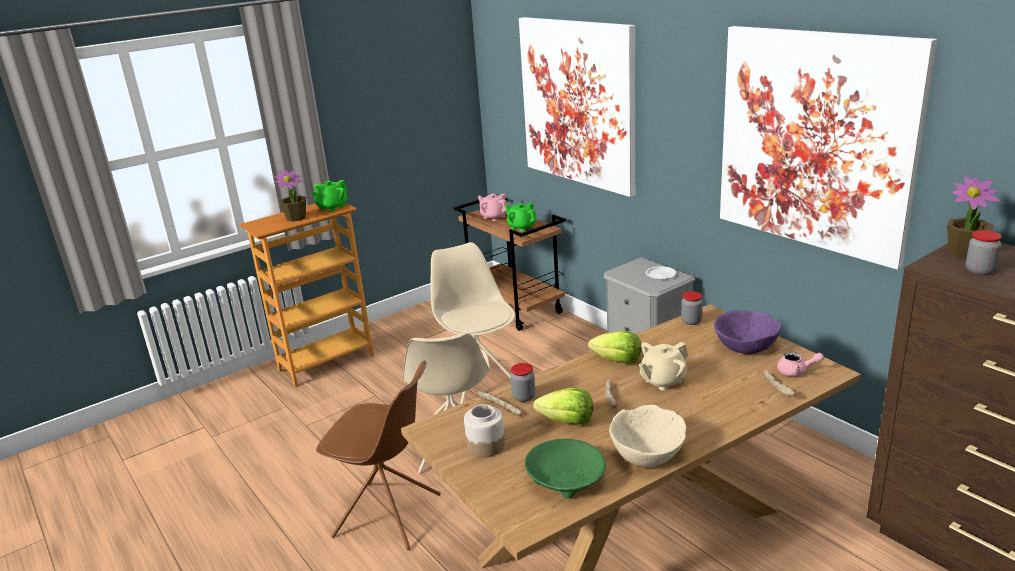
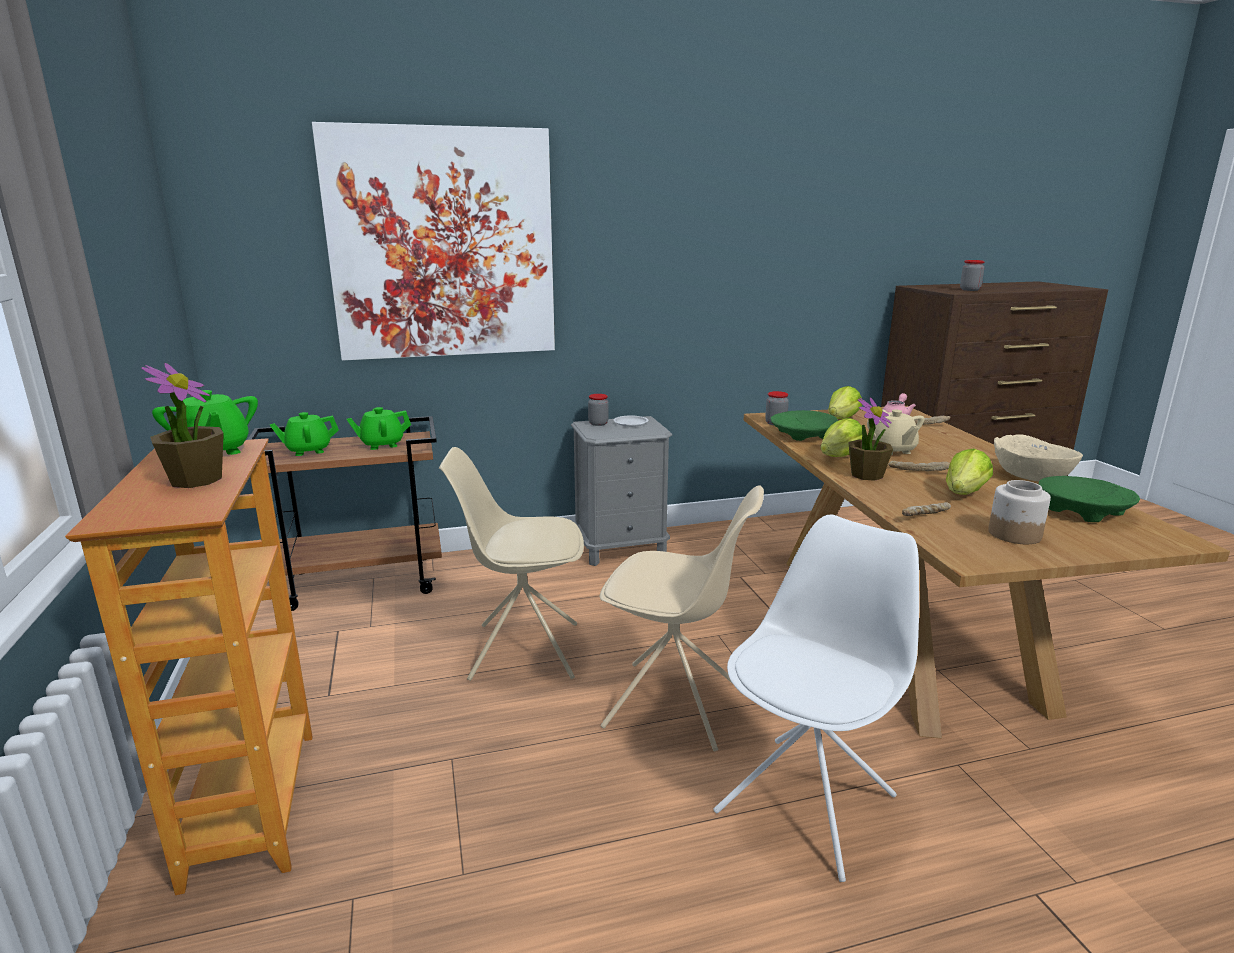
camera: 70 degrees left, 5 degrees down
brown chair [316,360,441,550] -> white chair [714,515,919,882]
pink teapot [478,194,507,221] -> green teapot [270,412,339,456]
jar [511,363,535,402] -> jar moved to [588,394,608,426]
purple bowl [714,310,782,354] -> lettuce [828,386,862,419]
picture [720,26,938,270] -> none
potted plant [947,176,1000,259] -> potted plant moved to [848,397,893,481]
none -> green bowl [771,410,839,441]

